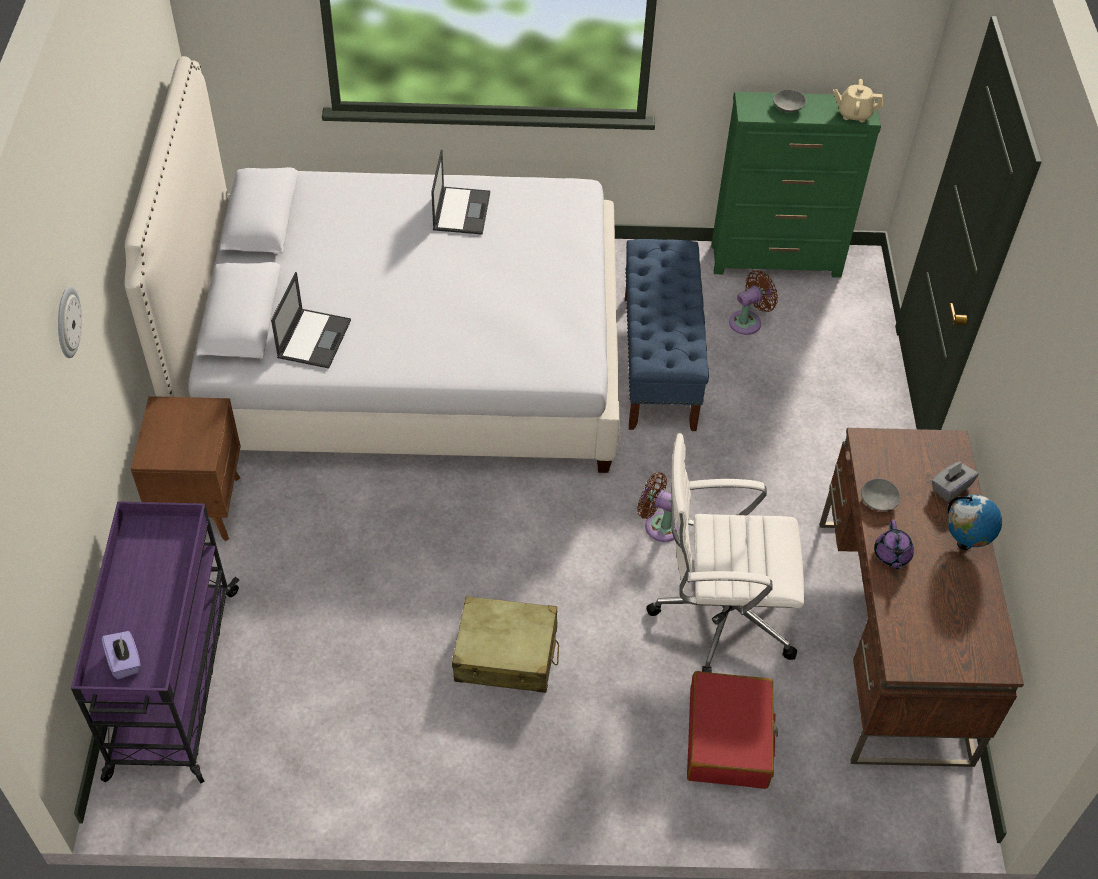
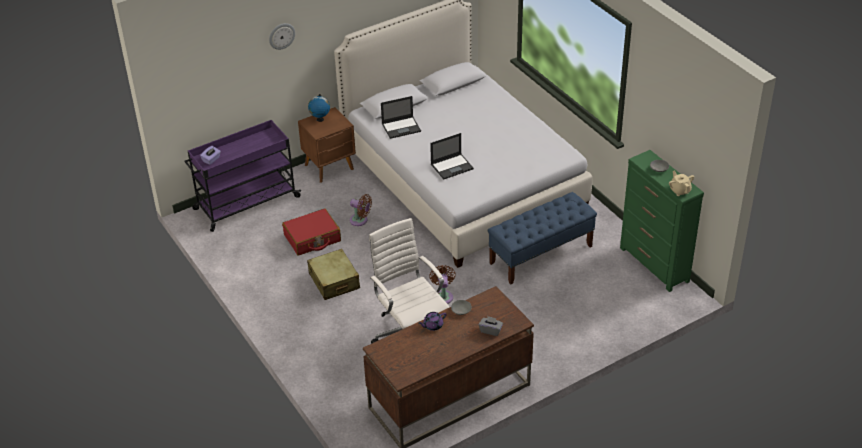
camera: 60 degrees right, 10 degrees down
laptop [431,150,490,235] -> laptop moved to [430,133,474,180]
red suitcase [687,671,778,789] -> red suitcase moved to [282,208,341,256]
brown fan [729,270,778,335] -> brown fan moved to [350,194,372,226]
globe [947,495,1002,550] -> globe moved to [308,94,330,122]

